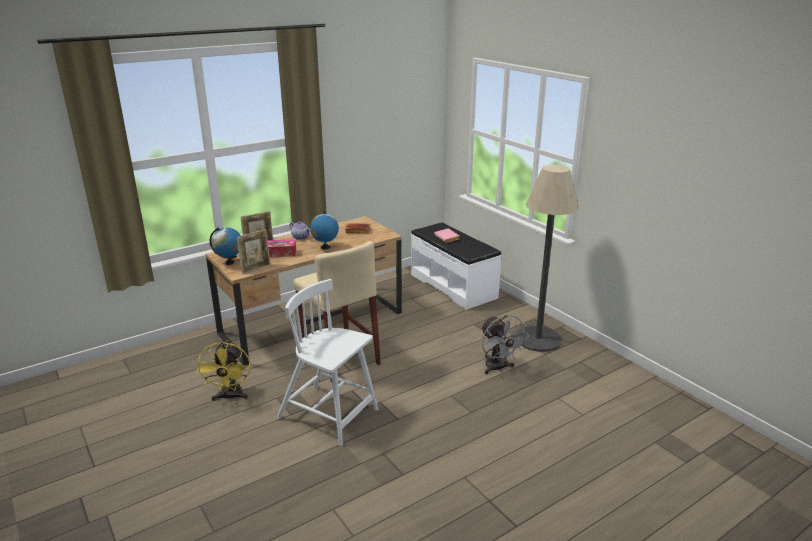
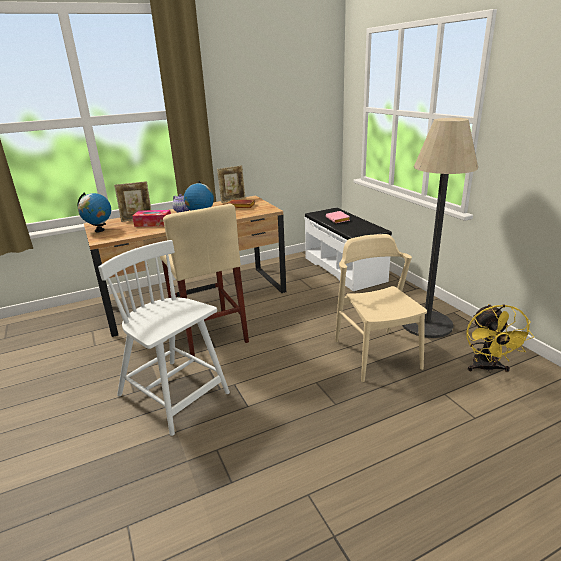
camera: 10 degrees right, 0 degrees up
yellow fan [196,340,251,401] -> yellow fan moved to [466,304,534,373]
picture frame [237,229,271,274] -> picture frame moved to [217,165,245,203]
grey fan [481,315,529,374] -> beige chair [335,234,427,382]

